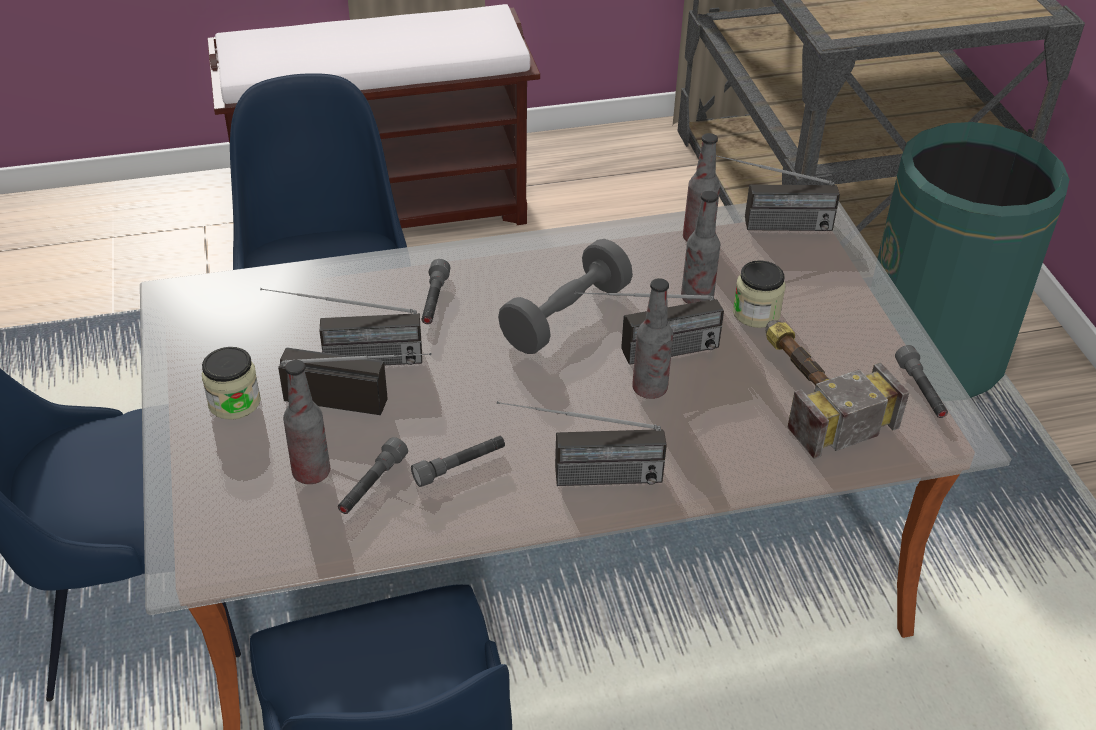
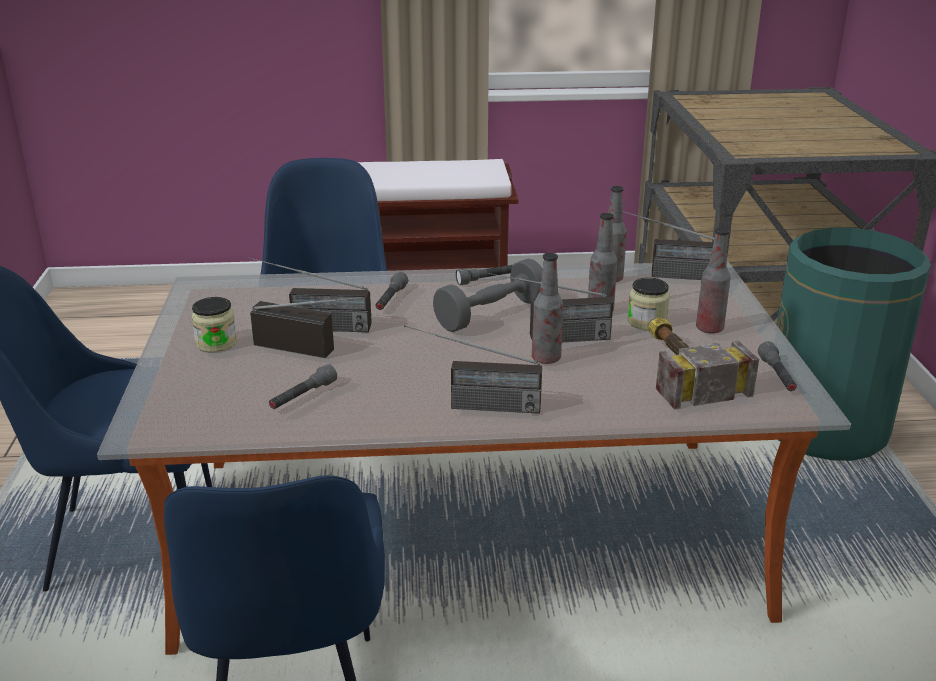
camera: 10 degrees right, 15 degrees down
bottle [283,360,330,484] -> bottle moved to [696,228,731,334]
grey flashlight [411,436,505,487] -> grey flashlight moved to [456,265,513,285]

